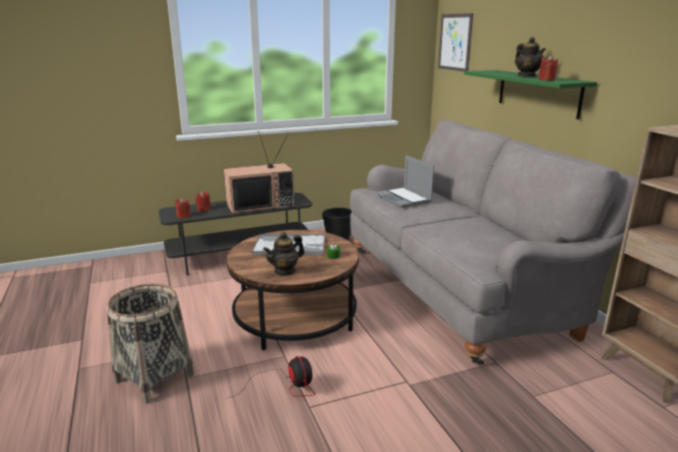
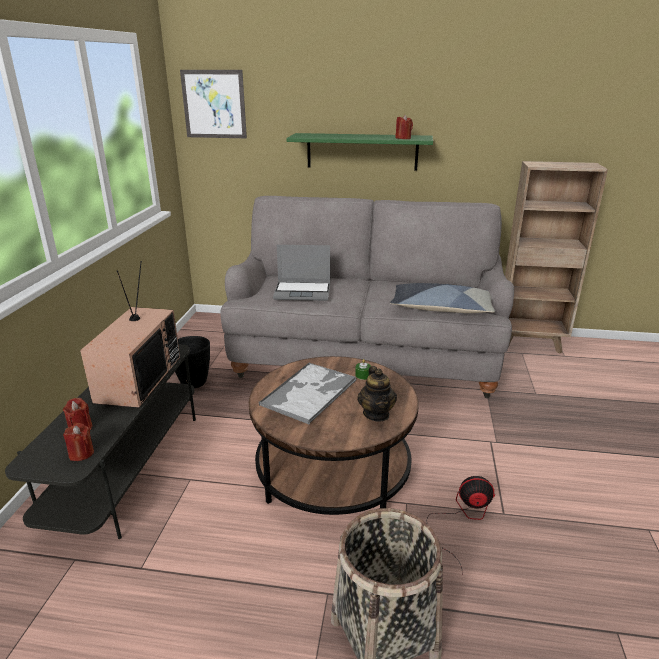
camera: 60 degrees left, 5 degrees up
teapot [515,37,546,77] -> none
none -> pillow [390,283,495,313]

